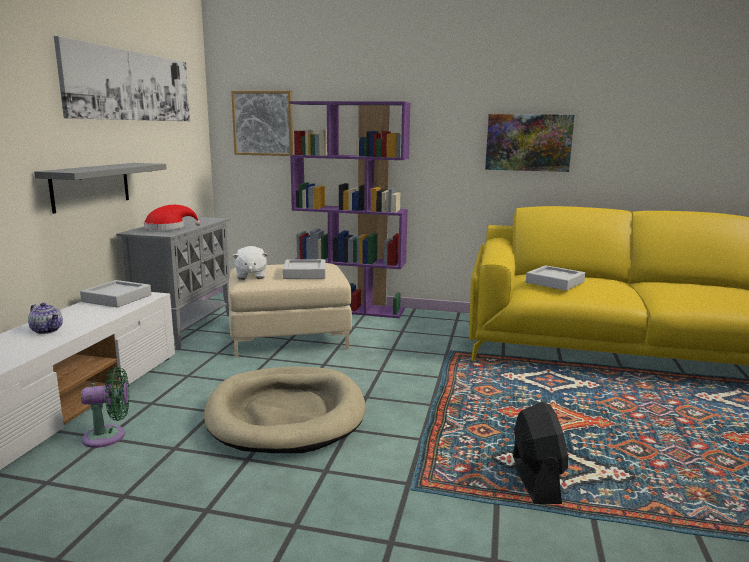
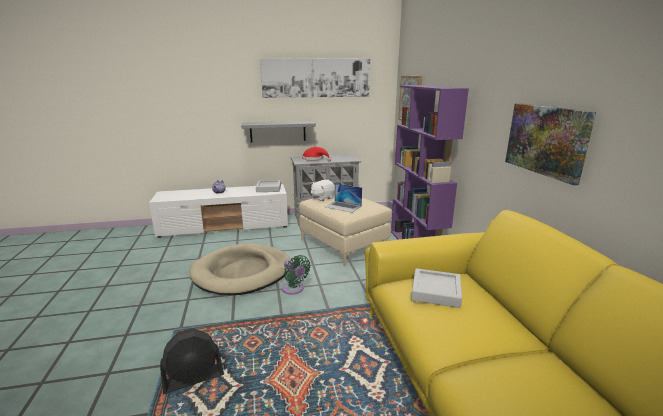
camera: 65 degrees right, 5 degrees up
green fan [81,367,129,448] -> green fan moved to [282,255,311,295]
grey tray [283,259,326,279] -> laptop [325,183,362,213]

